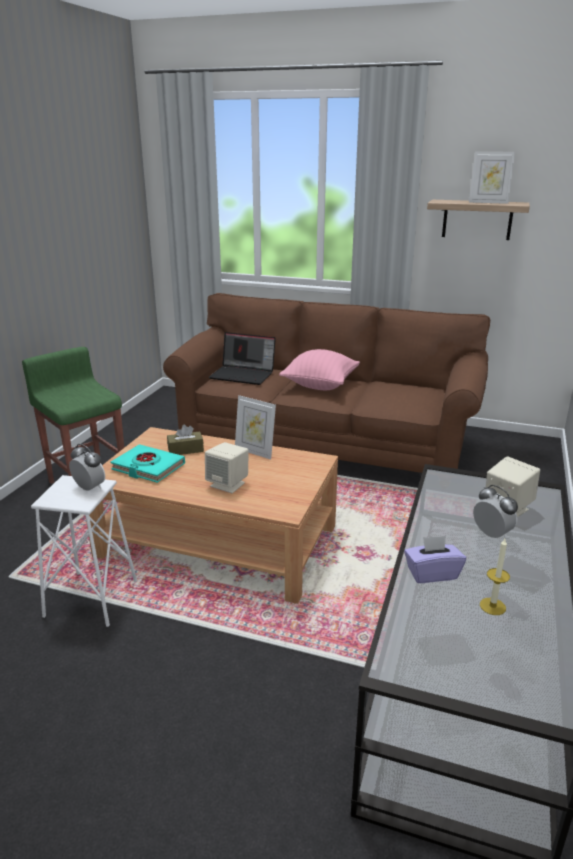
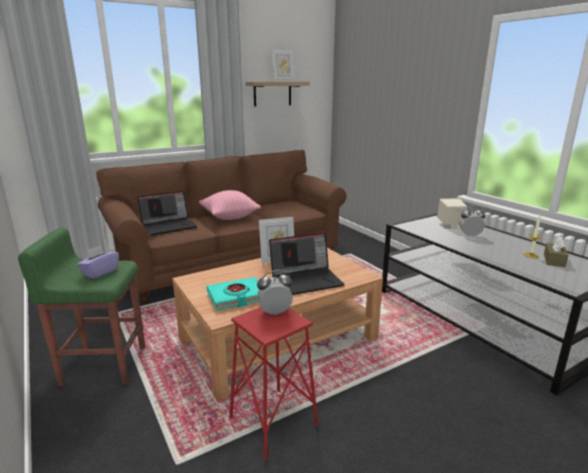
camera: 50 degrees left, 5 degrees down
white stool [31,475,137,627] -> red stool [229,307,318,461]
brown tissue box [167,425,204,455] -> brown tissue box moved to [544,237,568,267]
beige speaker [205,442,249,493] -> laptop [269,232,344,295]
purple tissue box [404,536,466,583] -> purple tissue box moved to [77,245,119,279]

